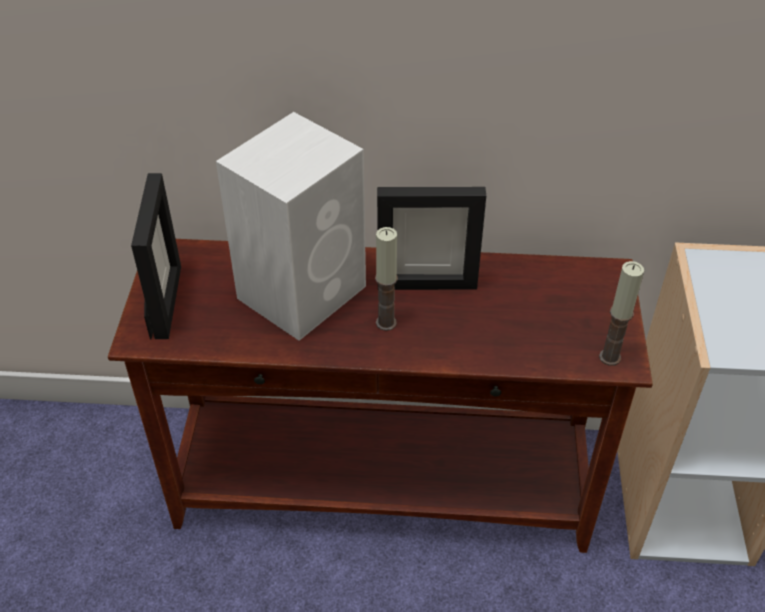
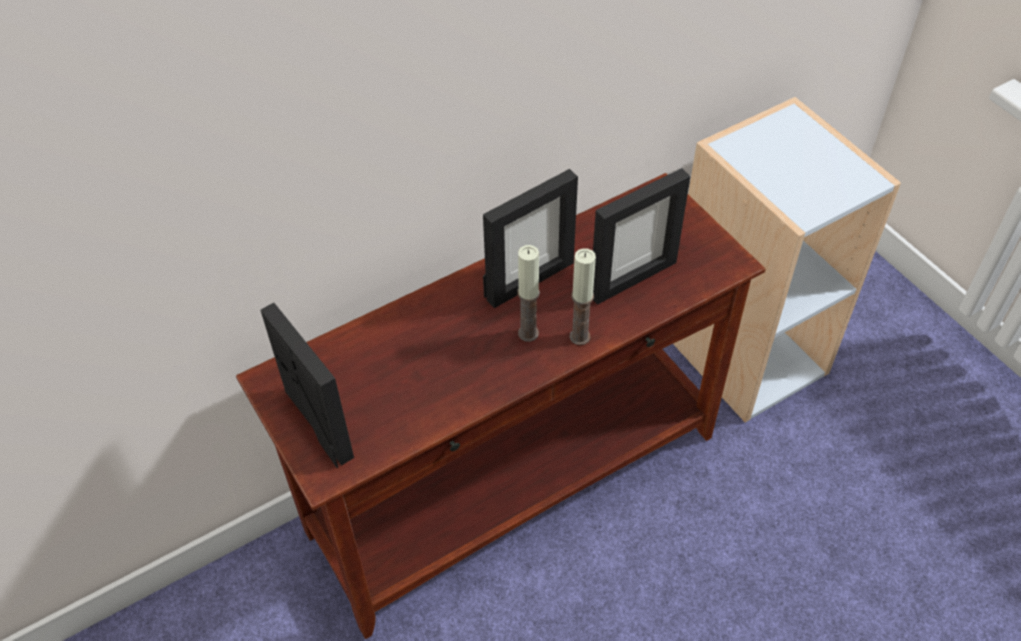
camera: 35 degrees left, 5 degrees up
white speaker [216,112,366,341] -> none
candle [599,261,644,366] -> candle moved to [570,248,596,345]
none -> picture frame [593,168,691,305]

